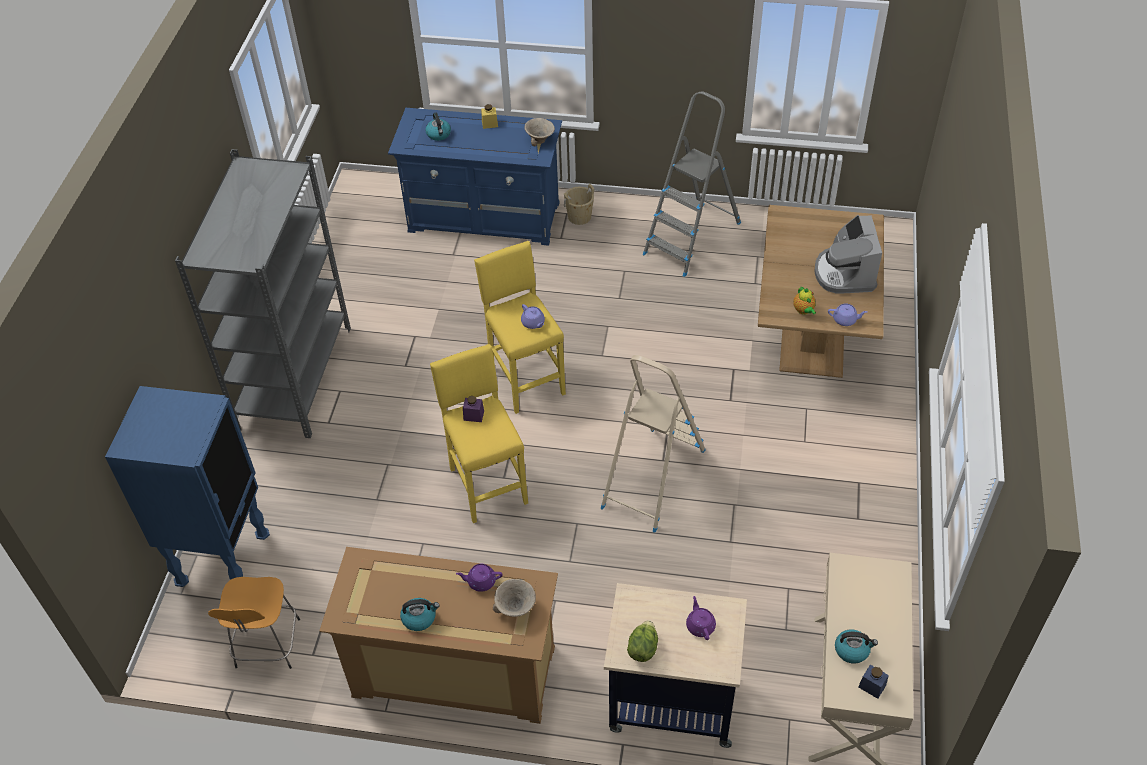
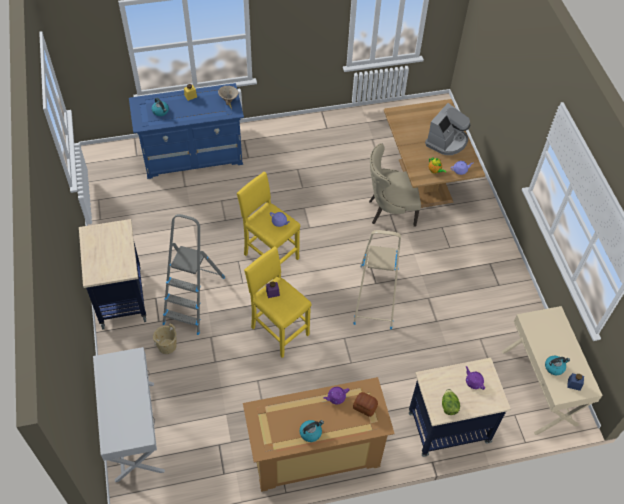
camera: 25 degrees left, 5 degrees up
blue cabinet [105,386,270,587] -> white console table [93,347,165,482]
grey bookcase [175,149,351,438] -> blue cart [79,219,146,329]
orange stool [208,577,300,669] -> none
beige bowl [493,579,536,617] -> bread [353,392,378,417]
beige bucket [564,184,594,225] -> beige bucket moved to [153,324,176,354]
grey step ladder [643,92,741,277] -> grey step ladder moved to [163,214,225,335]
coffee machine [814,215,882,293] -> coffee machine turned 120 degrees counterclockwise [425,103,470,155]
none -> beige chair [369,143,421,227]

